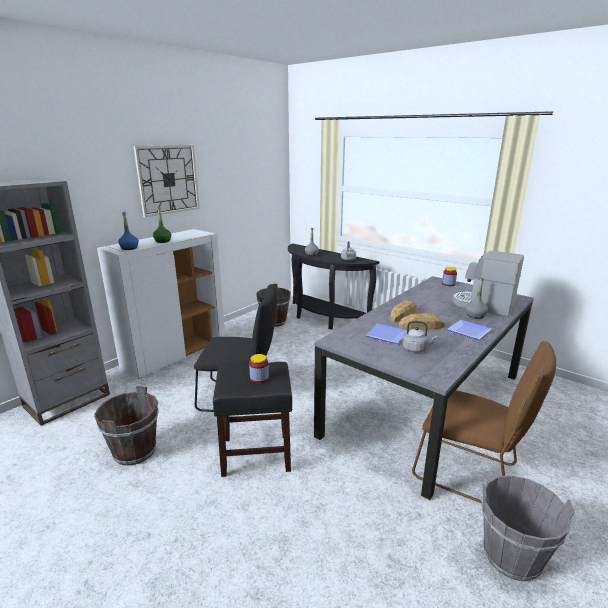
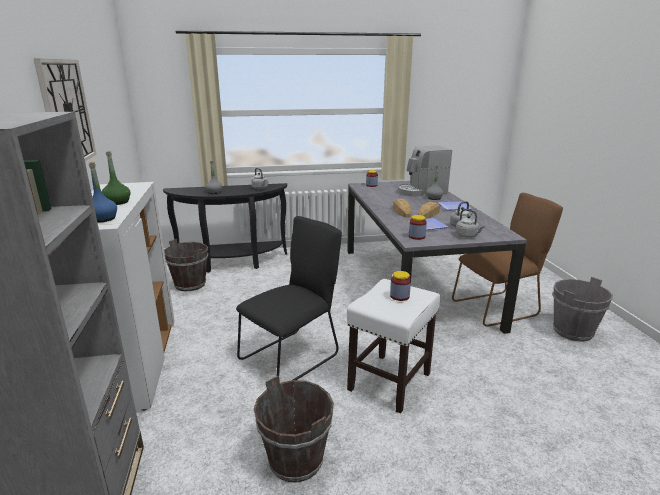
camera: 50 degrees left, 0 degrees up
black stool [213,362,292,477] -> white stool [347,279,441,414]
none -> jar [409,215,427,240]
none -> grey kettle [456,209,485,238]

